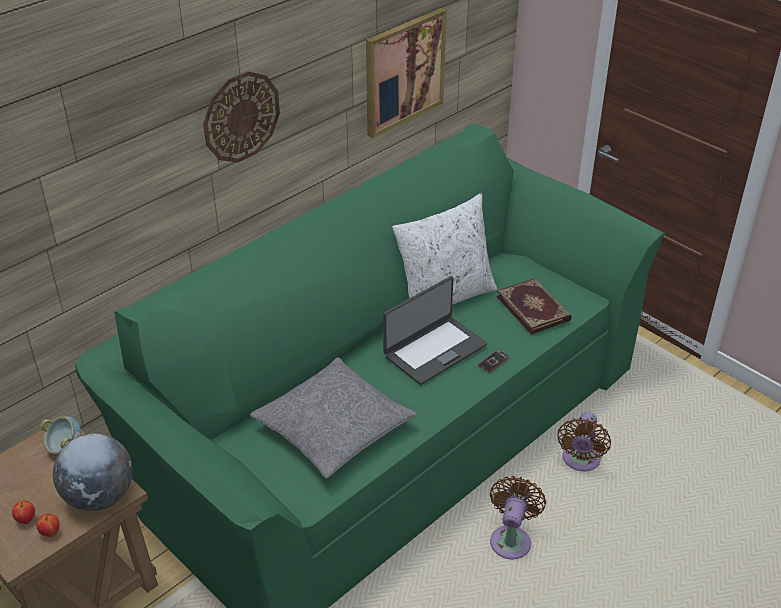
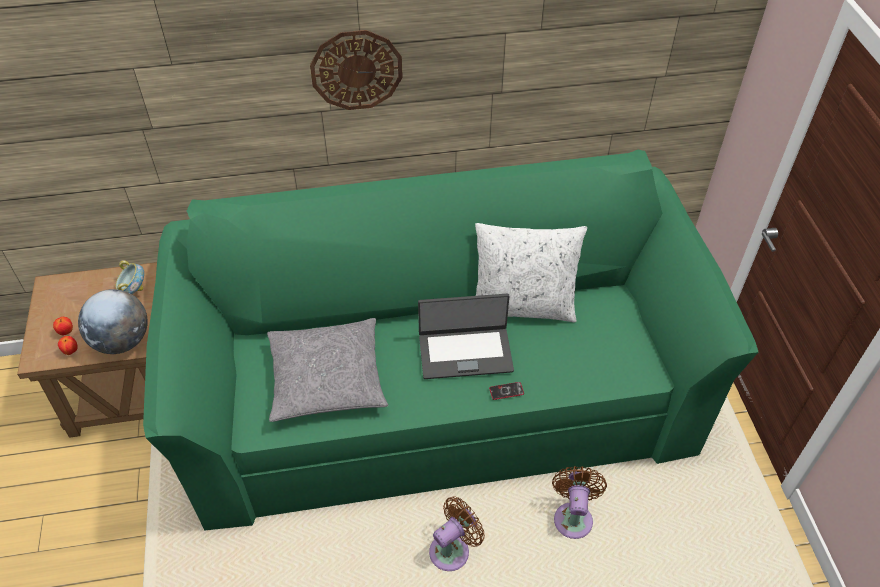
camera: 35 degrees right, 10 degrees up
picture [366,8,447,138] -> none
book [496,278,572,334] -> none
brown fan [557,412,611,471] -> brown fan turned 135 degrees clockwise [552,466,607,539]

